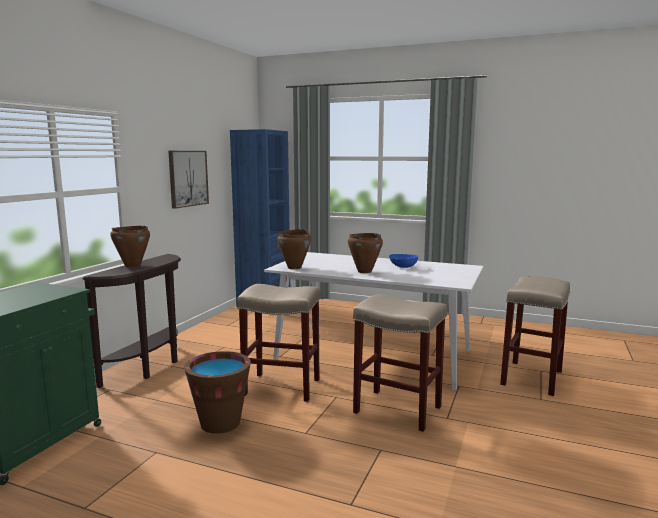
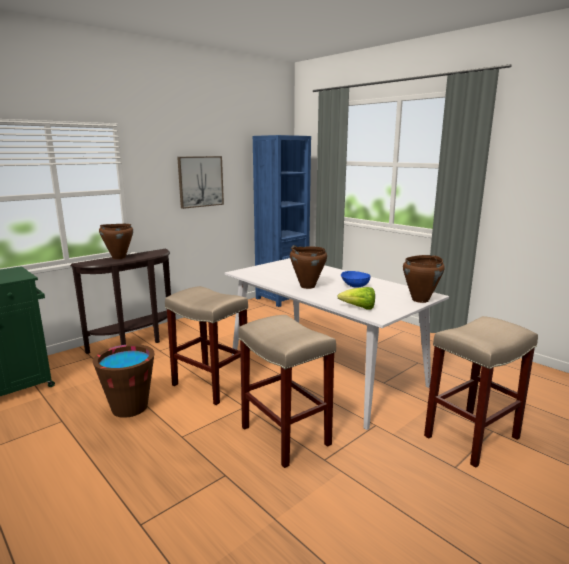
camera: 25 degrees right, 5 degrees up
brown cooking pot [277,229,311,269] -> brown cooking pot moved to [403,255,445,303]
none -> lettuce [337,287,375,309]

